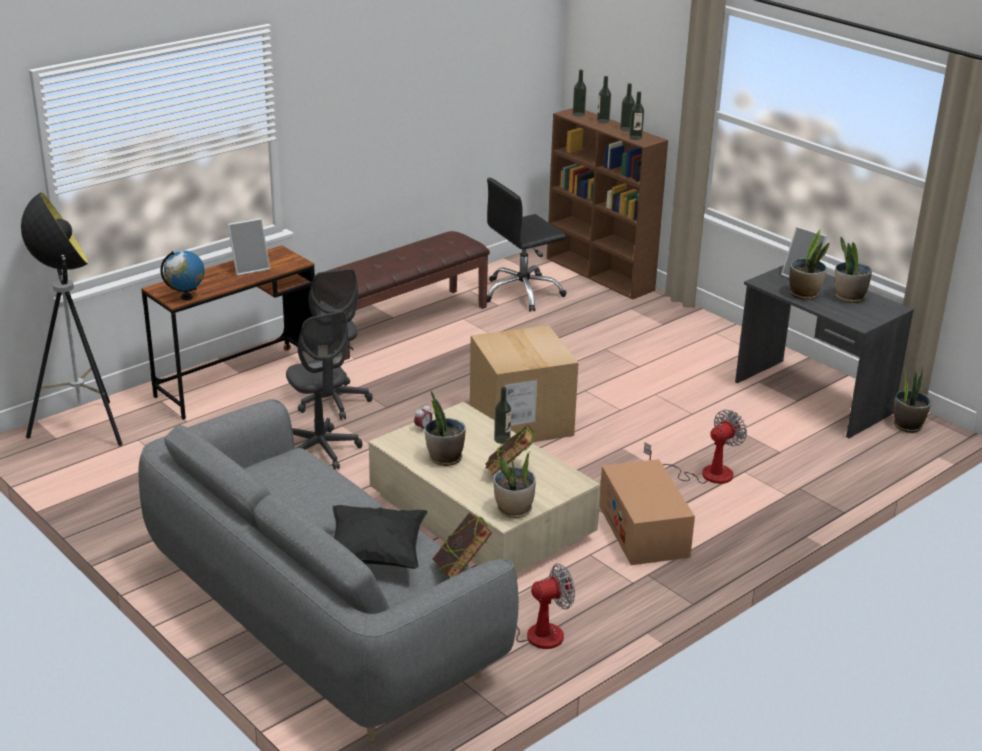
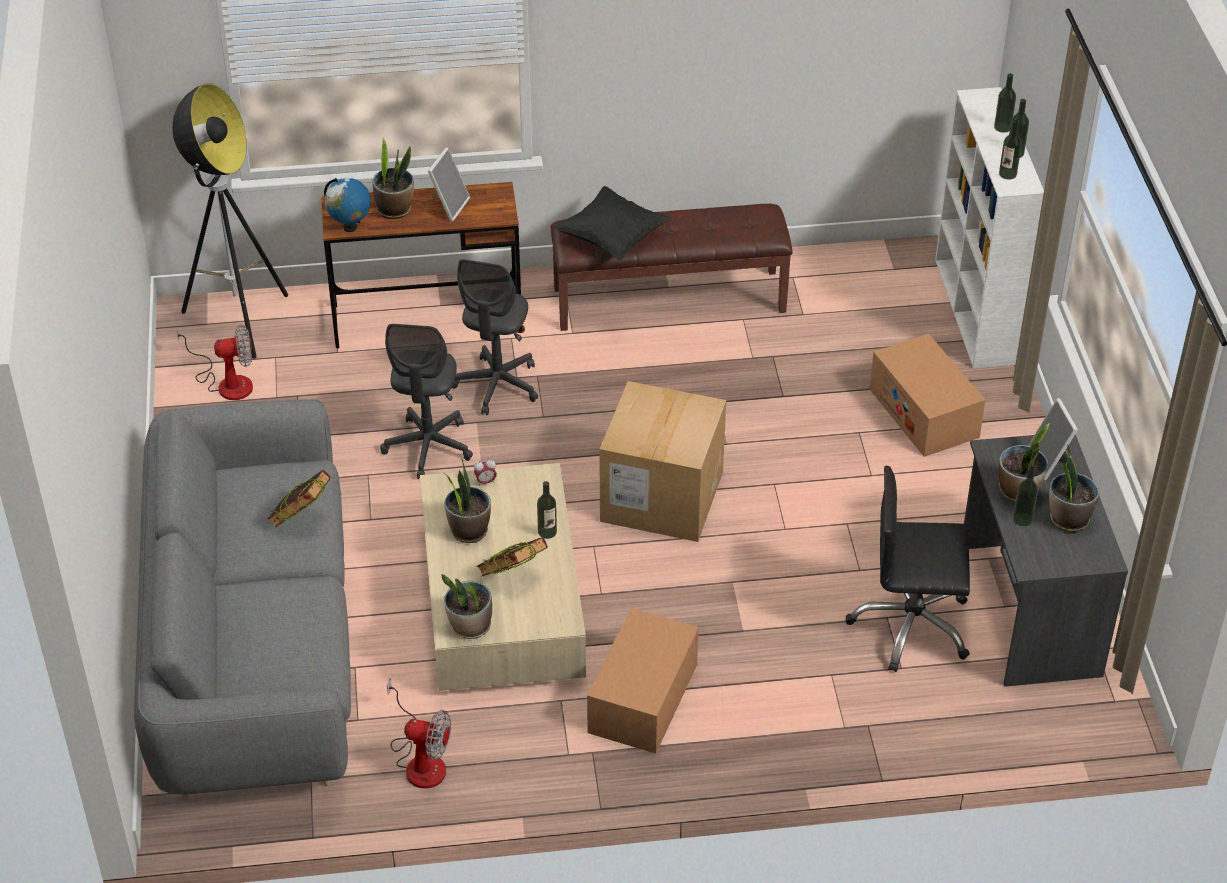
camera: 35 degrees right, 15 degrees up
picture frame [227,218,270,276] -> picture frame turned 75 degrees counterclockwise [427,147,470,222]
black pillow [333,505,428,569] -> black pillow moved to [554,186,671,261]
book [433,512,492,578] -> book moved to [268,470,331,527]
black office chair [487,178,567,312] -> black office chair moved to [846,466,970,672]
brown bookcase [547,108,668,300] -> white bookcase [935,87,1044,368]
bottle [573,70,586,116] -> bottle moved to [1013,466,1038,526]
fan [644,410,747,484] -> fan moved to [176,325,253,400]
potted plant [894,365,931,433] -> potted plant moved to [373,138,414,219]
none -> cardboard box [870,334,985,457]

